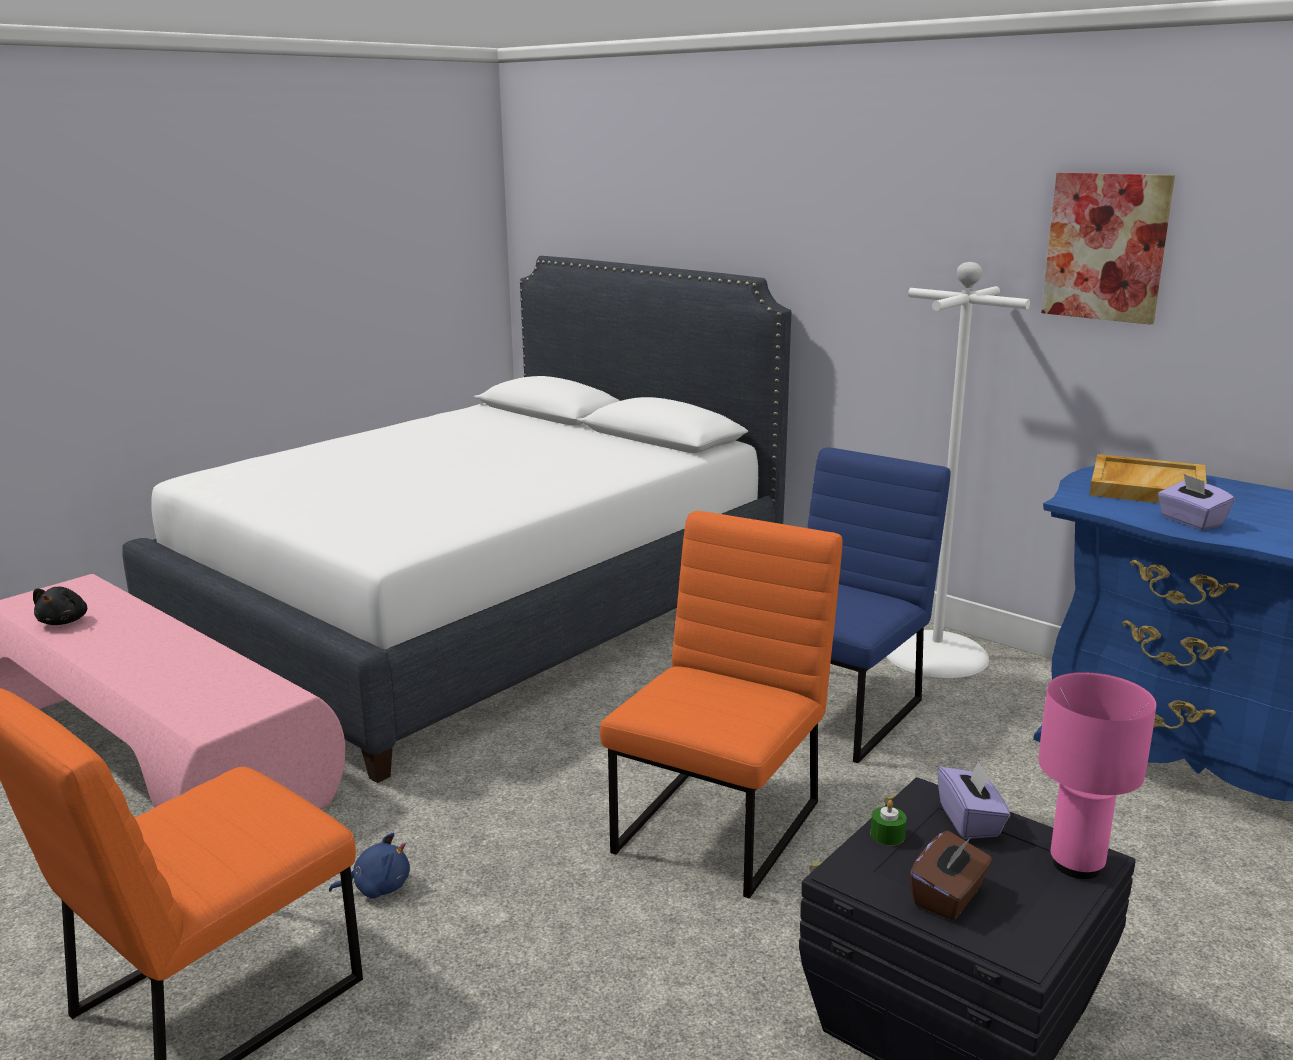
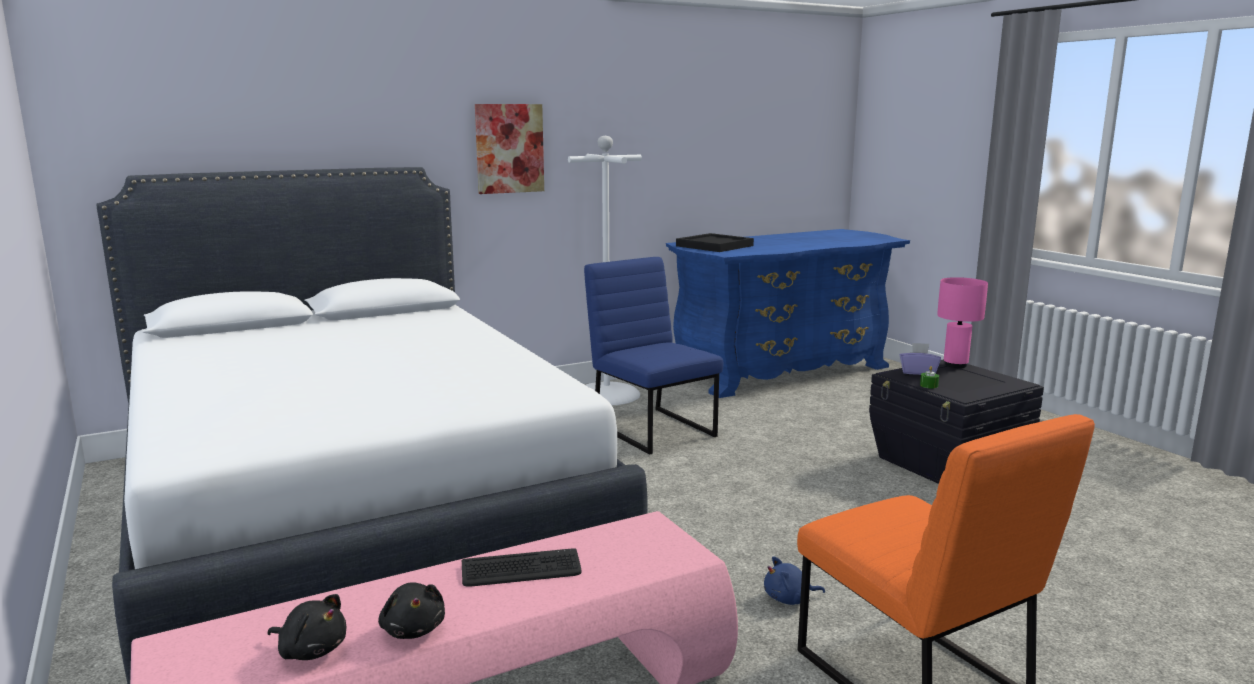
camera: 70 degrees left, 5 degrees down
blue plush toy [329,833,410,898] -> blue plush toy turned 105 degrees counterclockwise [764,556,825,605]
orange chair [600,511,842,898] -> none
brown tissue box [910,831,992,920] -> none
picture [1041,172,1175,325] -> picture moved to [475,104,544,194]
beige tray [1090,454,1207,503] -> black tray [676,233,754,252]
purple tissue box [1158,474,1235,530] -> none
none -> black plush toy [378,582,445,639]
none -> keyboard [462,548,581,587]

